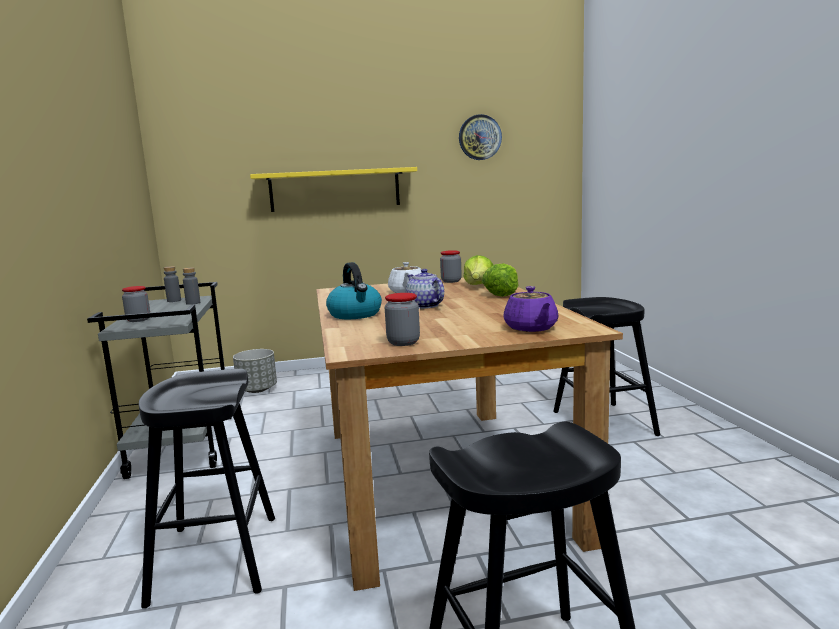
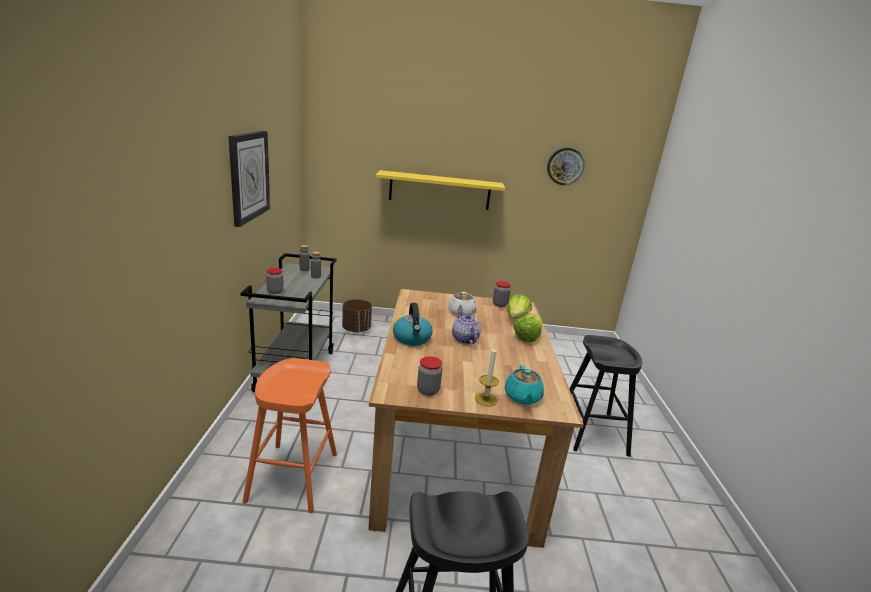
camera: 10 degrees right, 10 degrees up
black stool [139,369,275,609] -> orange stool [242,358,337,514]
grey planter [233,349,277,393] -> brown planter [342,299,372,332]
purple teapot [503,286,559,332] -> turquoise teapot [505,365,544,405]
none -> wall clock [228,131,270,227]
none -> candle [475,346,499,407]

